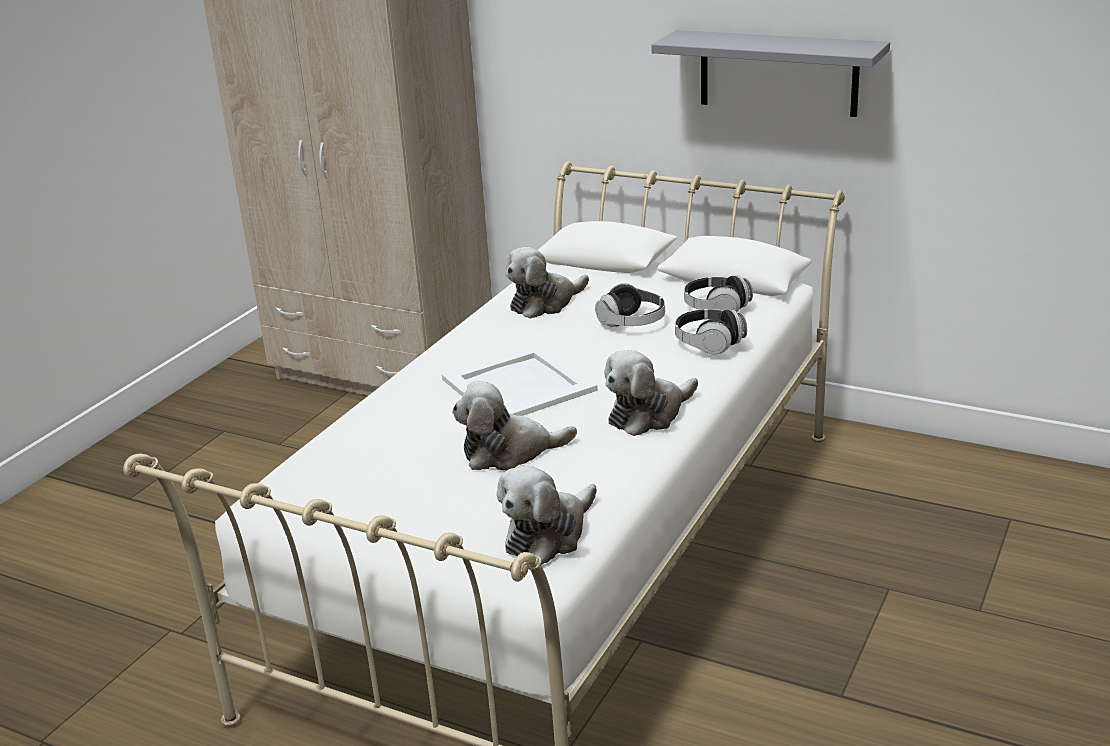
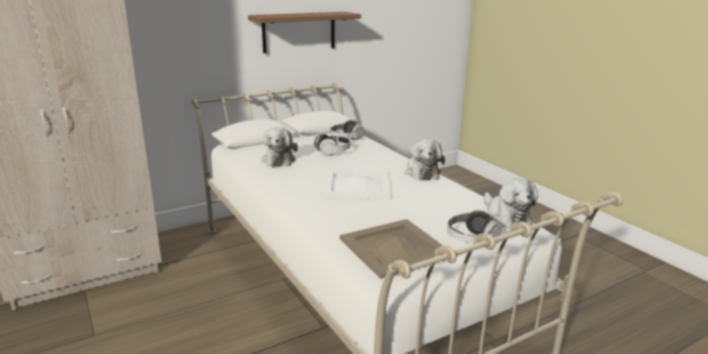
camera: 60 degrees left, 5 degrees down
plush toy [452,381,577,471] -> none
grey shelf [651,30,890,117] -> brown shelf [248,12,361,53]
headphones [675,309,747,355] -> headphones moved to [447,210,502,243]
none -> beige tray [340,219,443,279]

